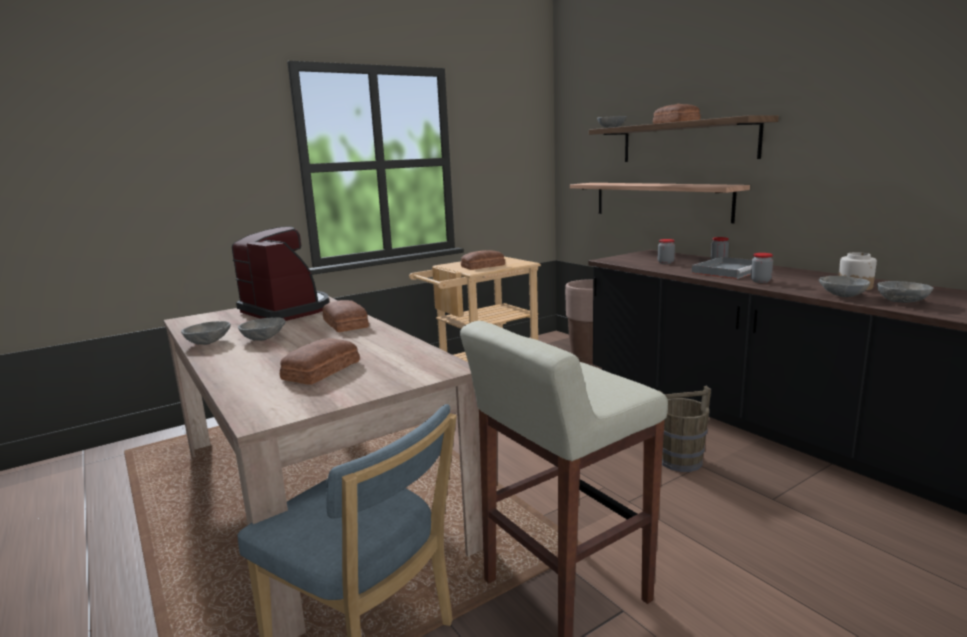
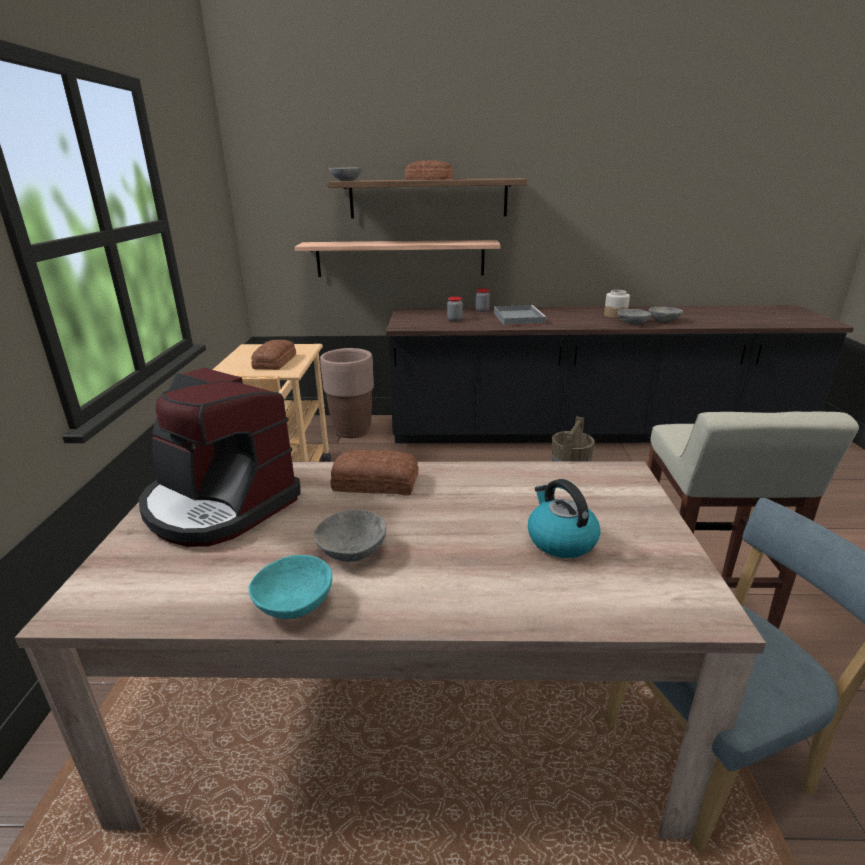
camera: 55 degrees left, 10 degrees up
grey bowl [181,321,231,345] -> turquoise bowl [248,555,332,619]
coffee machine [232,226,329,321] -> coffee machine turned 135 degrees counterclockwise [139,367,301,547]
bread [280,338,359,385] -> kettle [528,479,600,558]
jar [751,253,773,283] -> none

